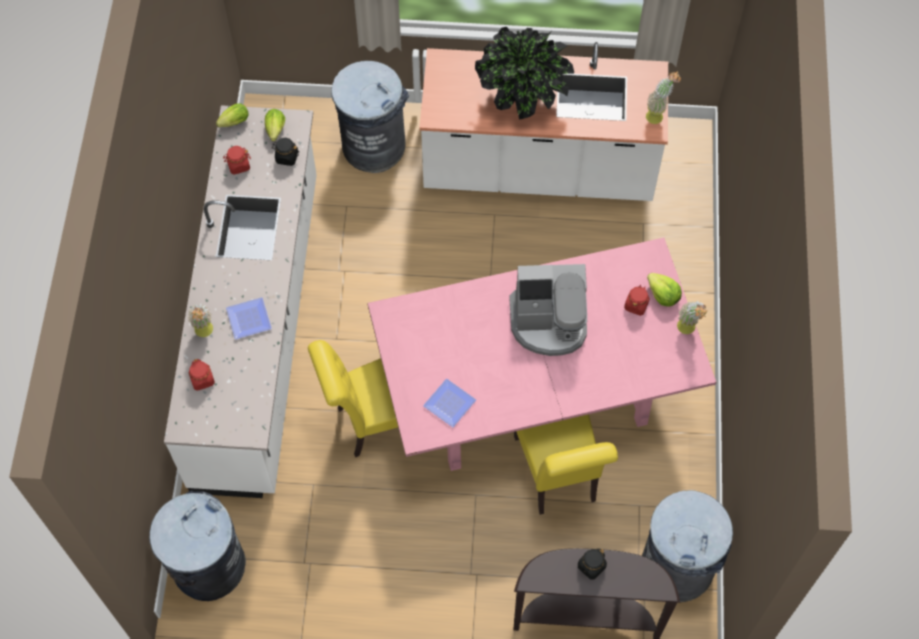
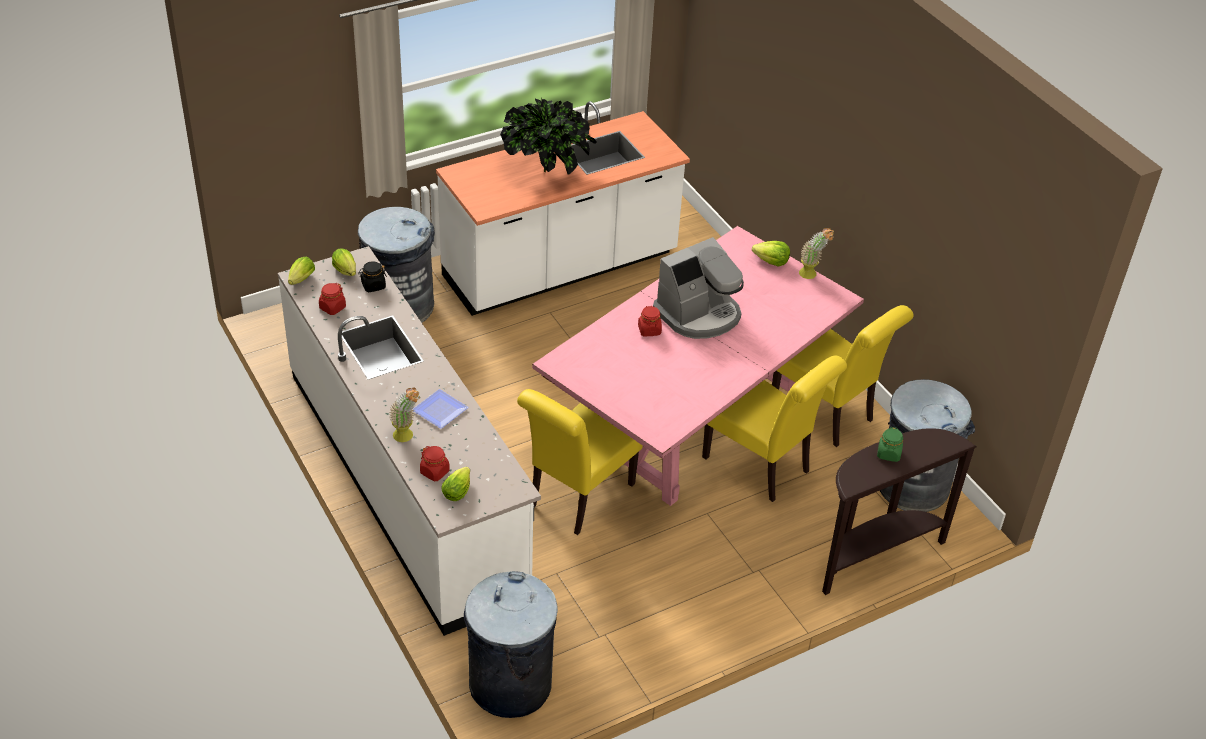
camera: 35 degrees left, 20 degrees down
plate [423,379,476,427] -> none
black jar [578,548,607,580] -> green jar [877,427,903,462]
red jar [624,285,650,316] -> red jar moved to [638,306,662,337]
potted plant [646,71,681,124] -> none
none -> lettuce [441,467,470,501]
none -> yellow chair [772,305,914,447]

